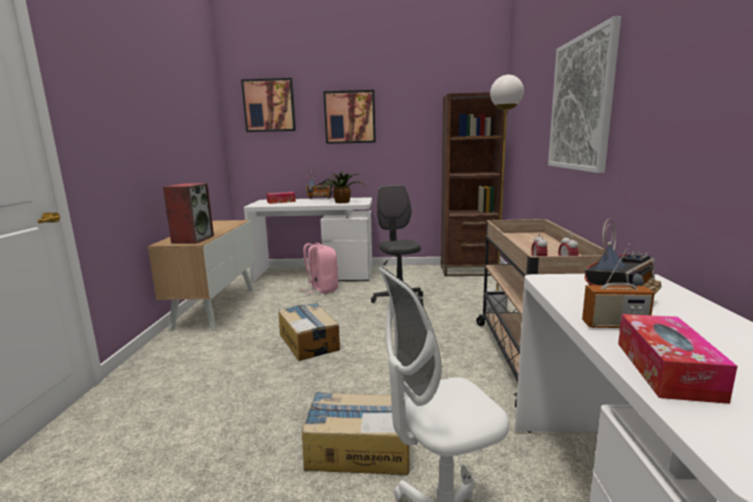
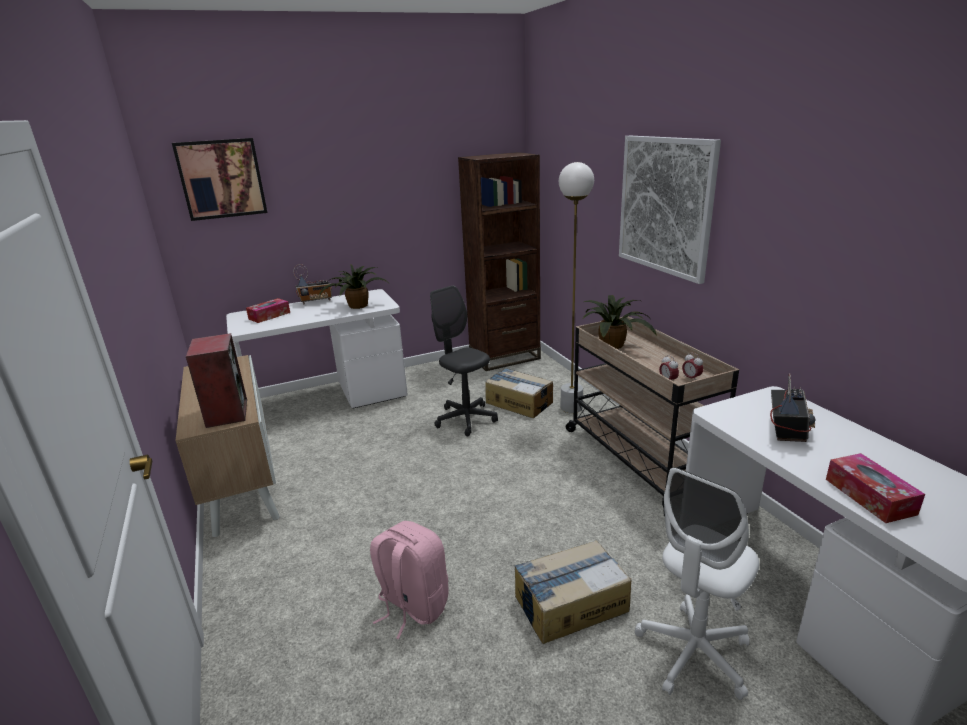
camera: 25 degrees left, 10 degrees up
cardboard box [279,303,340,361] -> cardboard box moved to [485,368,553,418]
pink backpack [301,243,338,294] -> pink backpack moved to [370,521,449,639]
picture [323,90,376,144] -> none
radio [582,243,655,328] -> none
none -> potted plant [583,295,657,349]

